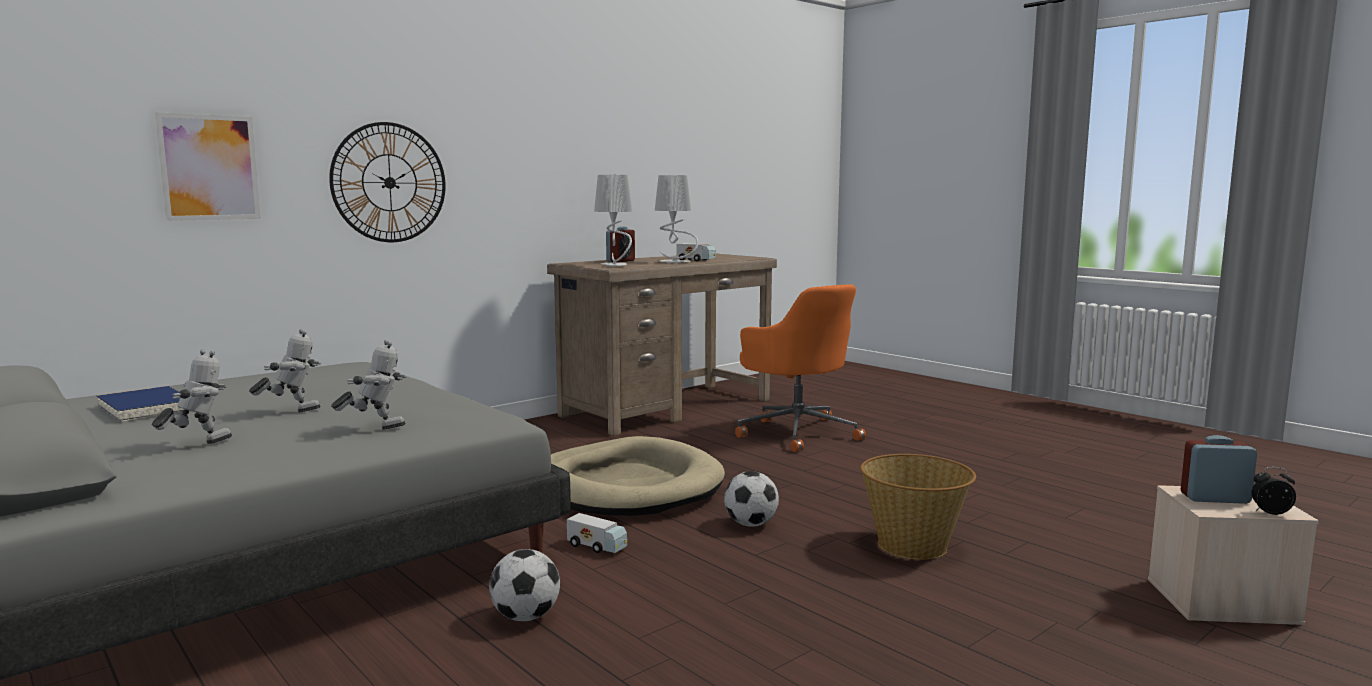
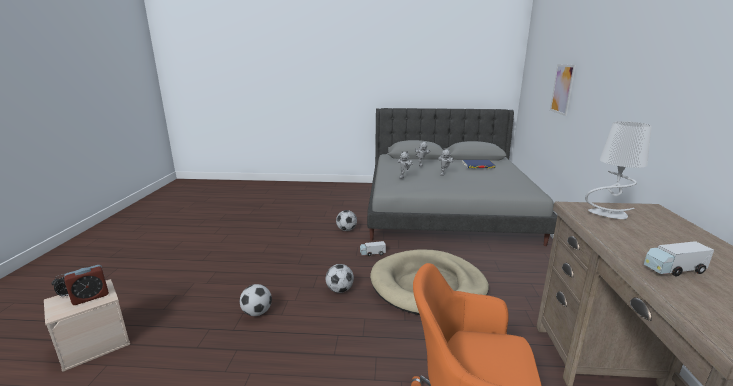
camera: 135 degrees right, 10 degrees up
wall clock [329,122,446,242] -> none
alarm clock [606,227,635,263] -> none
grey table lamp [655,175,698,263] -> none
basket [860,454,976,560] -> football [240,284,272,316]

